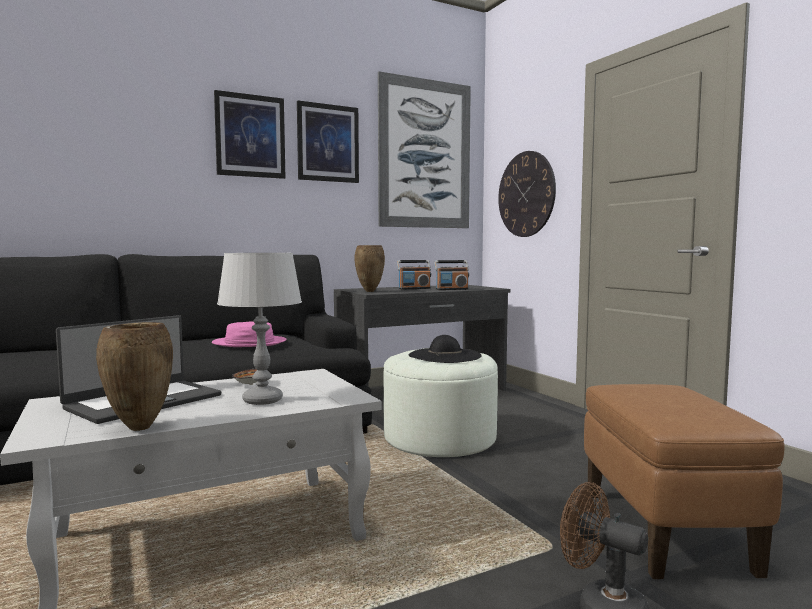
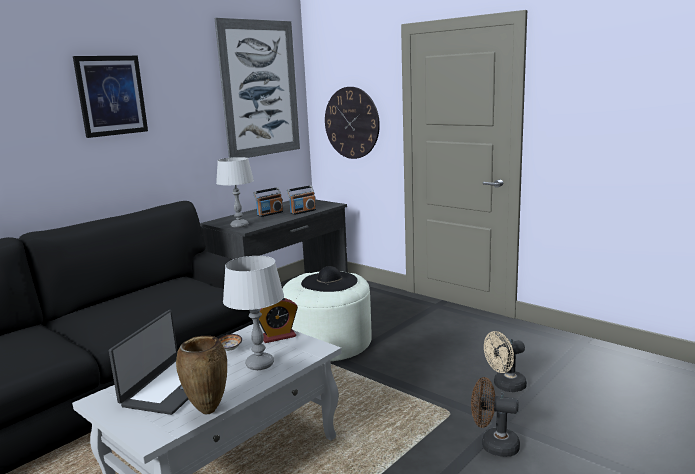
camera: 20 degrees left, 10 degrees up
pink hat [212,322,286,347] -> none
picture [297,100,359,183] -> none
brown vase [354,245,385,292] -> grey table lamp [216,157,254,228]
brown ottoman [584,384,785,579] -> beige fan [484,331,527,392]
none -> alarm clock [259,298,298,343]

